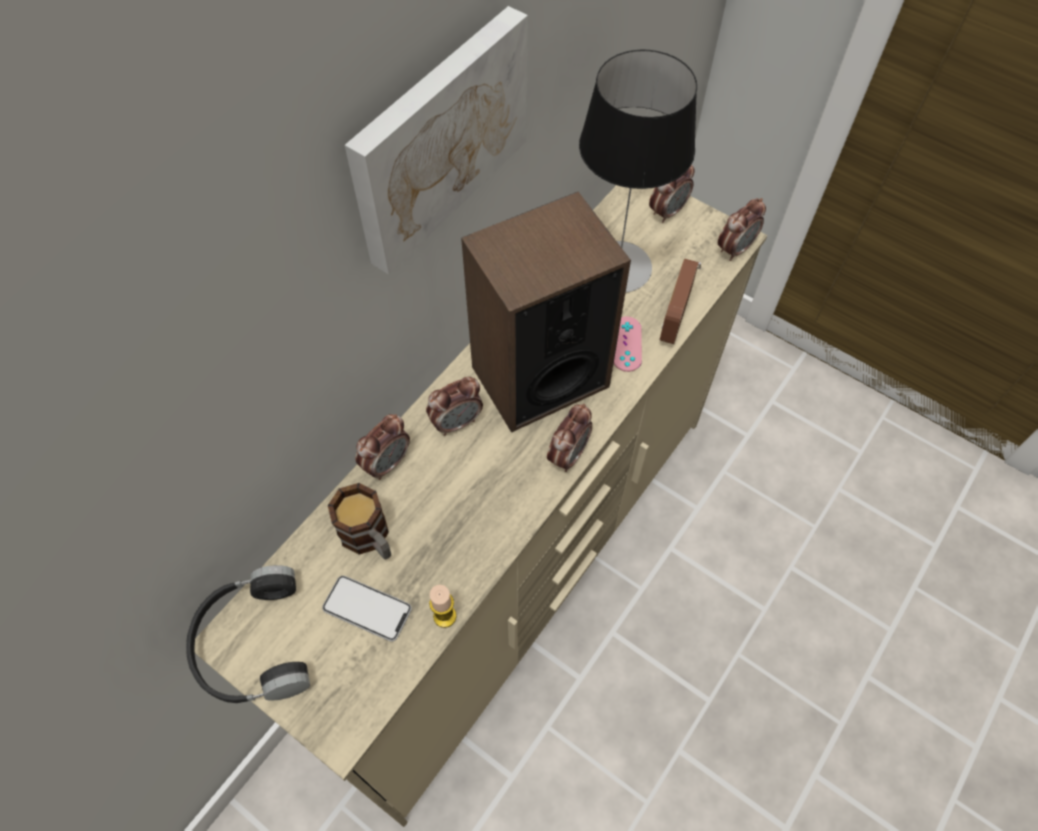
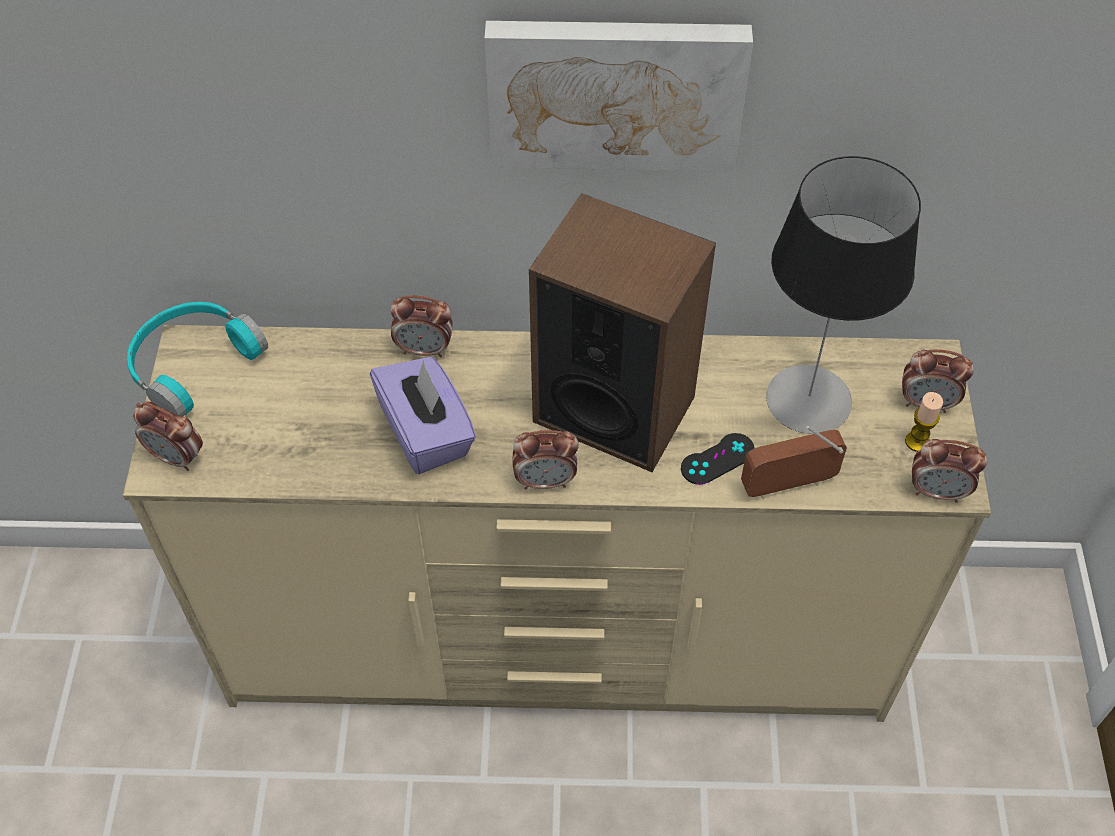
camera: 55 degrees right, 5 degrees down
black headphones [186,565,310,703] -> turquoise headphones [127,302,268,416]
phone [322,576,412,642] -> none
mug [328,483,391,559] -> none
alarm clock [426,377,483,436] -> alarm clock moved to [133,401,203,471]
candle [429,585,457,628] -> candle moved to [905,392,943,452]
pink game controller [614,316,642,372] -> black game controller [681,433,755,485]
none -> purple tissue box [370,357,476,474]

